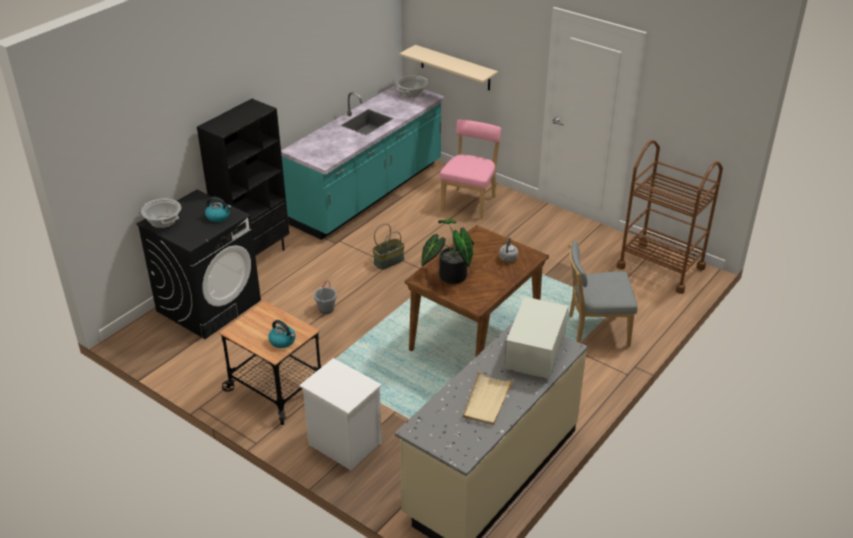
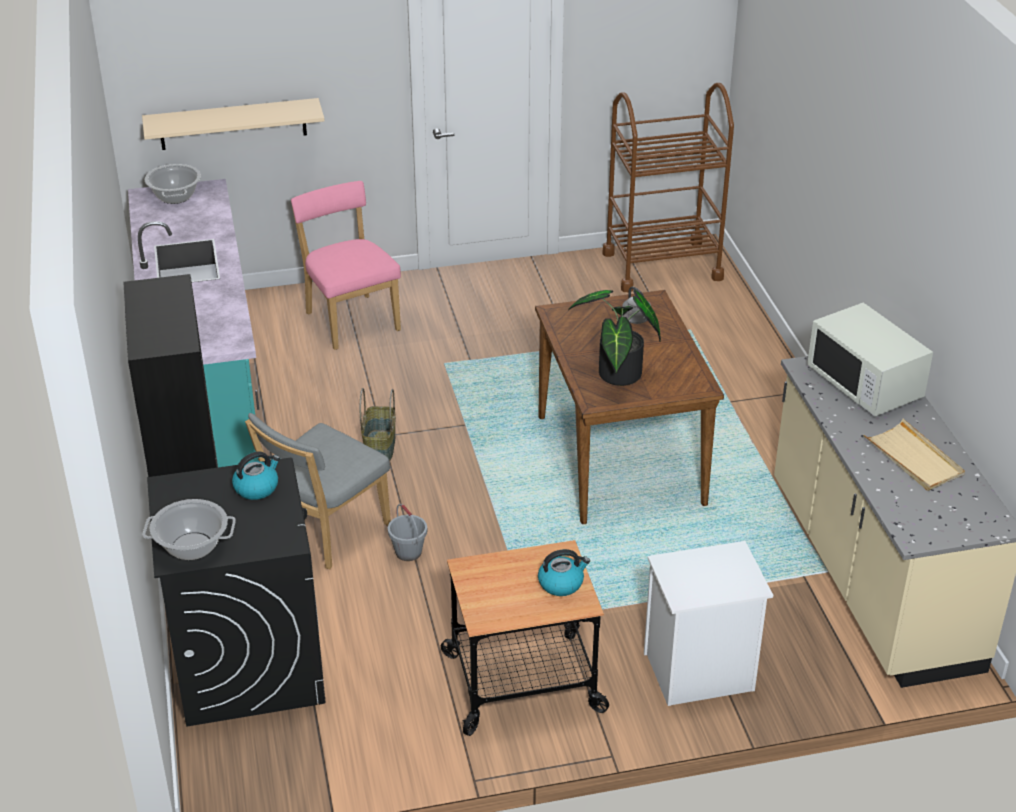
camera: 50 degrees left, 0 degrees up
grey chair [569,240,638,347] -> grey chair moved to [245,413,391,569]

